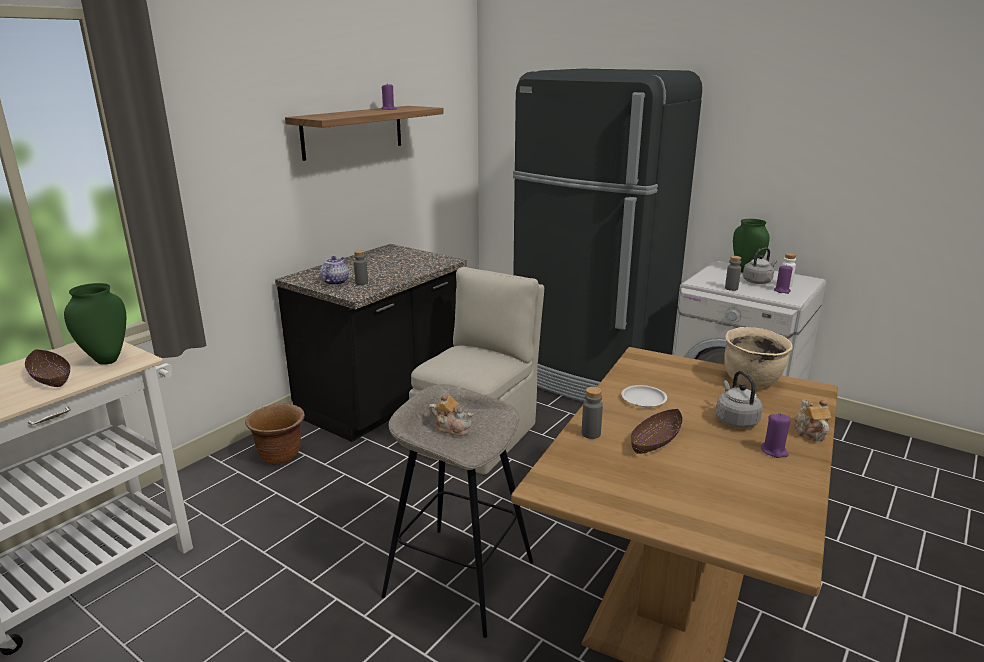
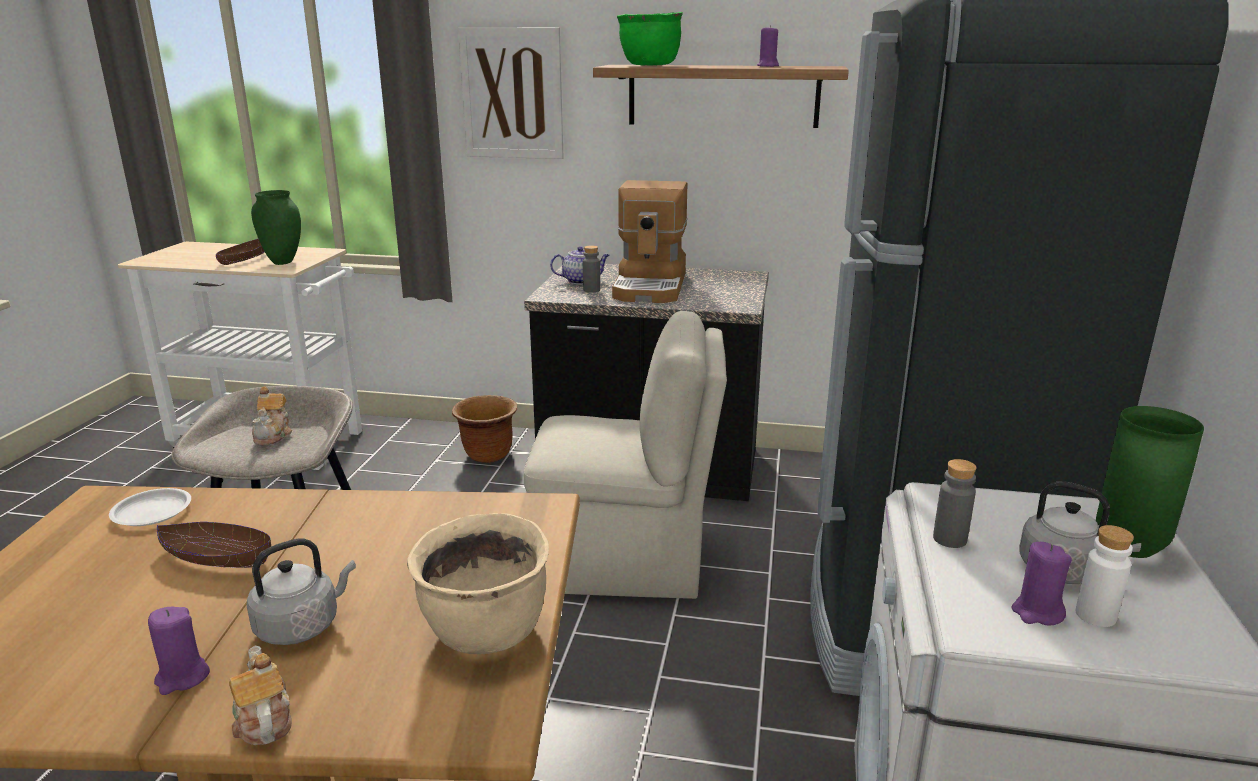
camera: 65 degrees right, 0 degrees up
grey bottle [582,387,603,439] -> none
white plate [621,385,667,407] -> white plate moved to [109,488,191,526]
teapot [794,399,832,441] -> teapot turned 90 degrees counterclockwise [229,646,292,745]
none -> picture [458,27,564,159]
none -> coffee machine [612,180,688,303]
none -> green cooking pot [617,12,683,65]

